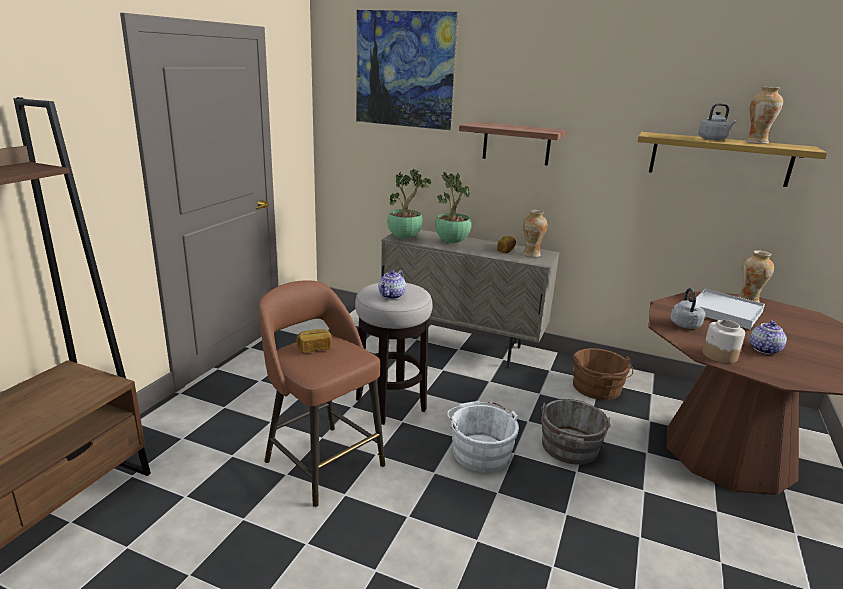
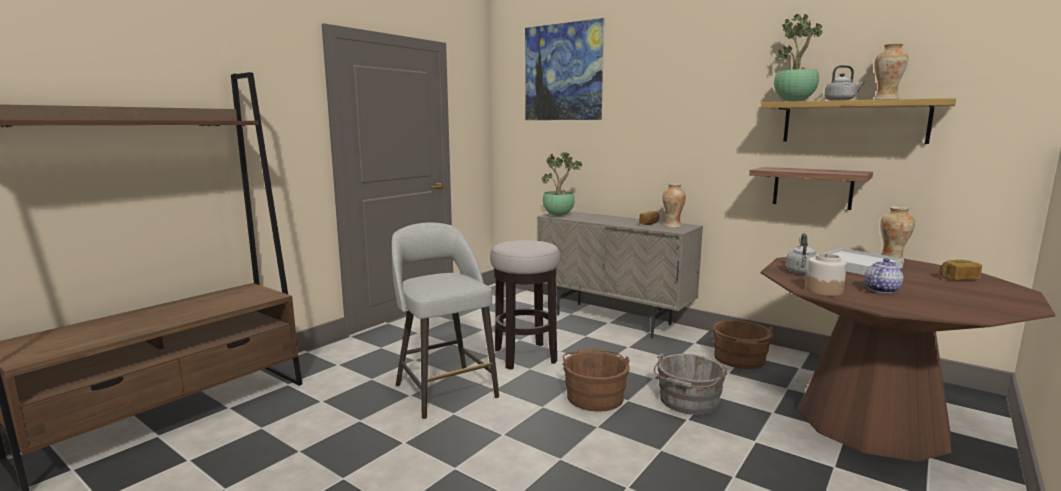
camera: 15 degrees right, 10 degrees down
brown stool [259,280,385,507] -> grey stool [392,223,499,419]
bread [296,329,331,353] -> bread moved to [940,260,982,280]
teapot [379,270,406,299] -> none
potted plant [435,172,471,243] -> potted plant moved to [774,14,822,102]
white bucket [447,401,519,472] -> brown bucket [563,349,629,411]
shelf [459,122,566,166] -> shelf moved to [749,167,873,210]

